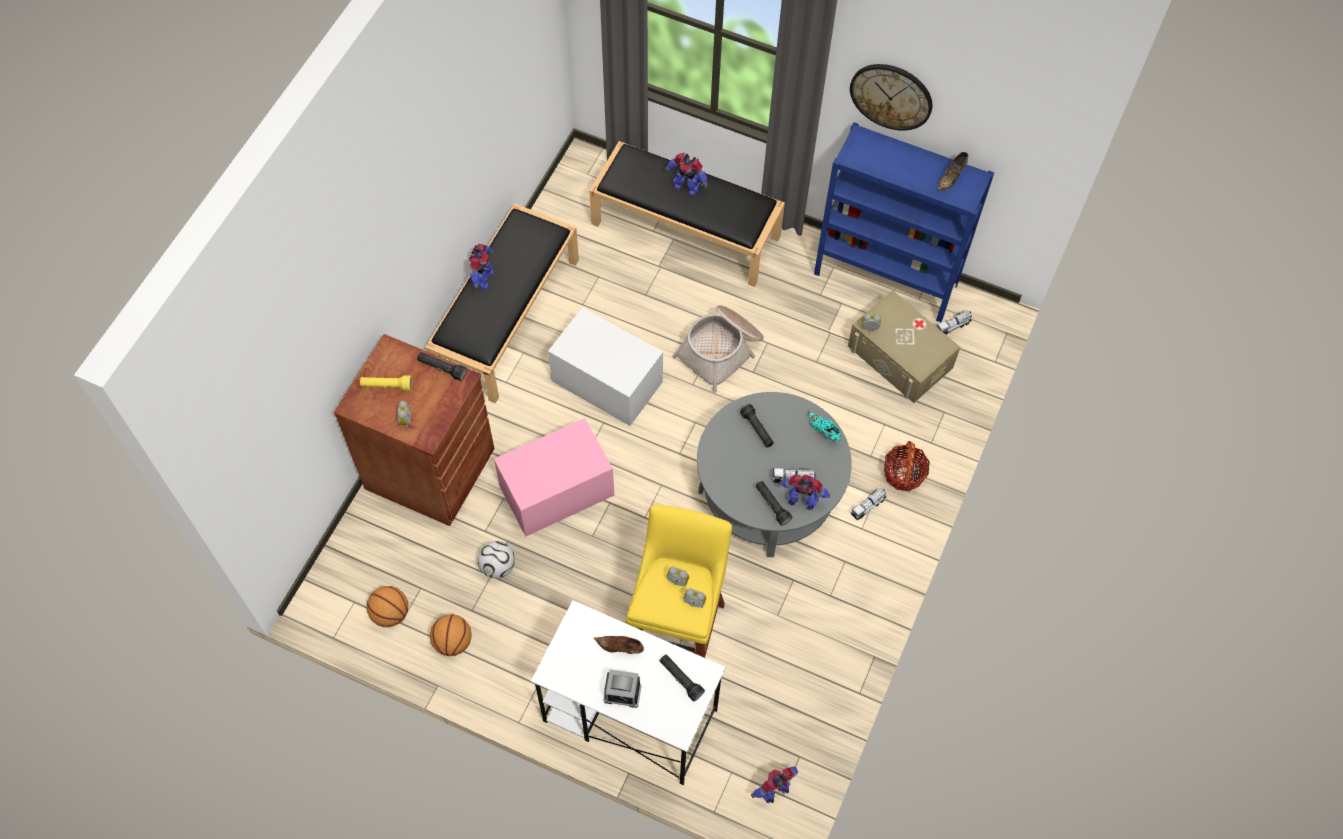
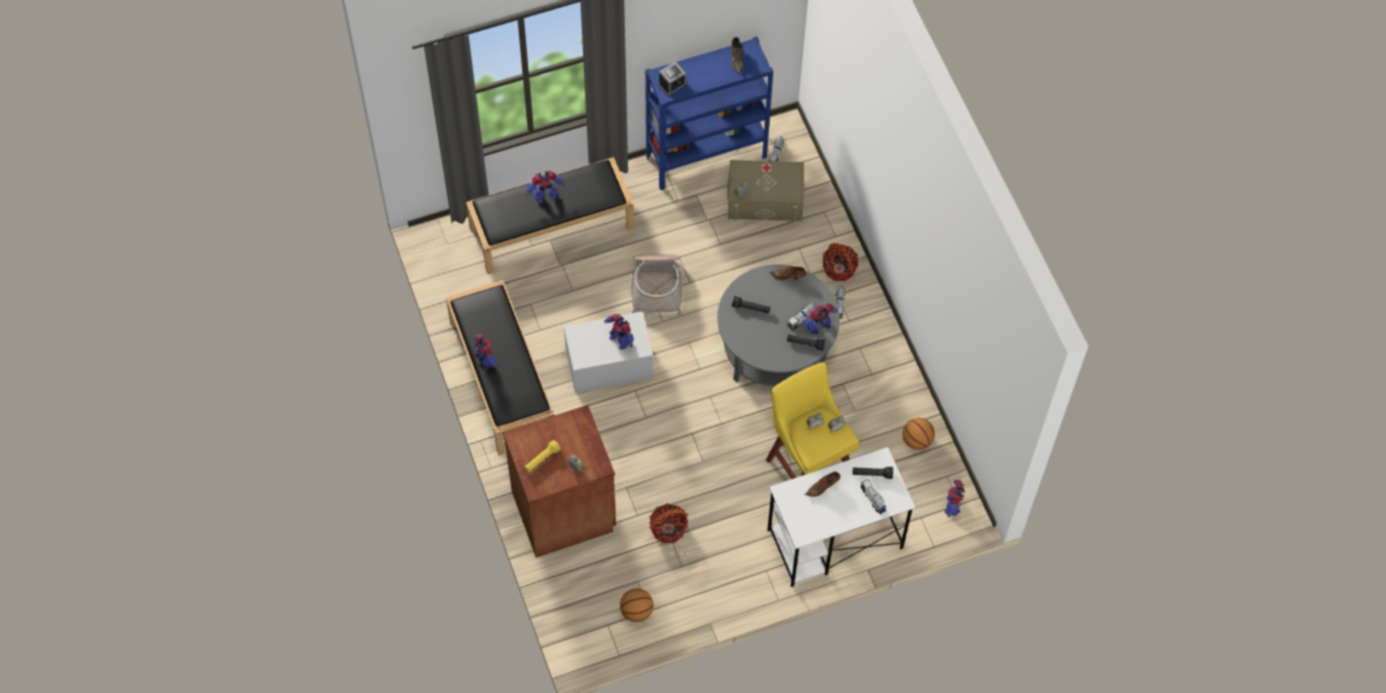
camera: 45 degrees left, 0 degrees up
black flashlight [417,352,467,381] -> none
basketball [430,614,472,656] -> basketball moved to [902,418,935,450]
football [478,541,515,578] -> basket [649,503,688,543]
pink storage box [494,418,614,536] -> none
alarm clock [603,669,642,708] -> alarm clock moved to [658,61,687,96]
turquoise shoe [808,411,841,442] -> brown shoe [769,266,806,280]
wall clock [850,64,933,131] -> none
none -> toy robot [604,314,634,350]
none -> toy truck [861,479,887,514]

